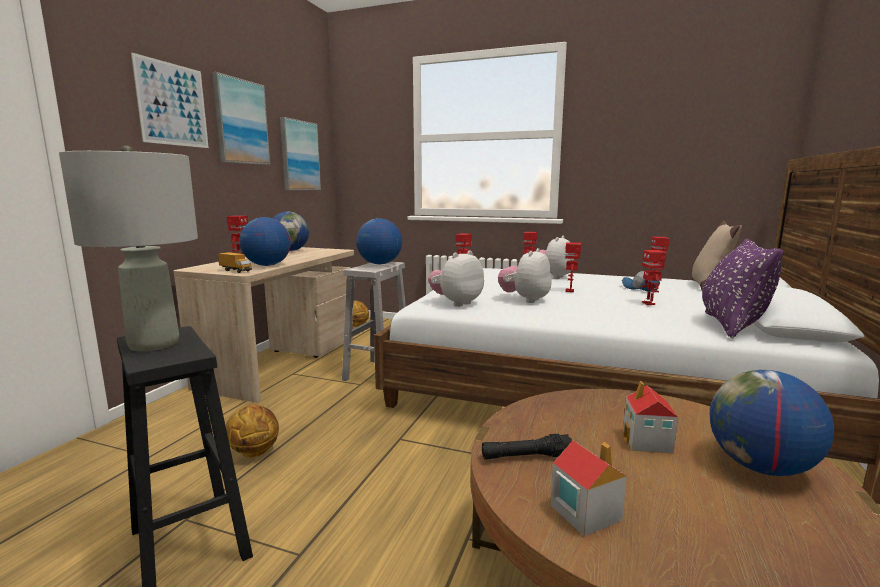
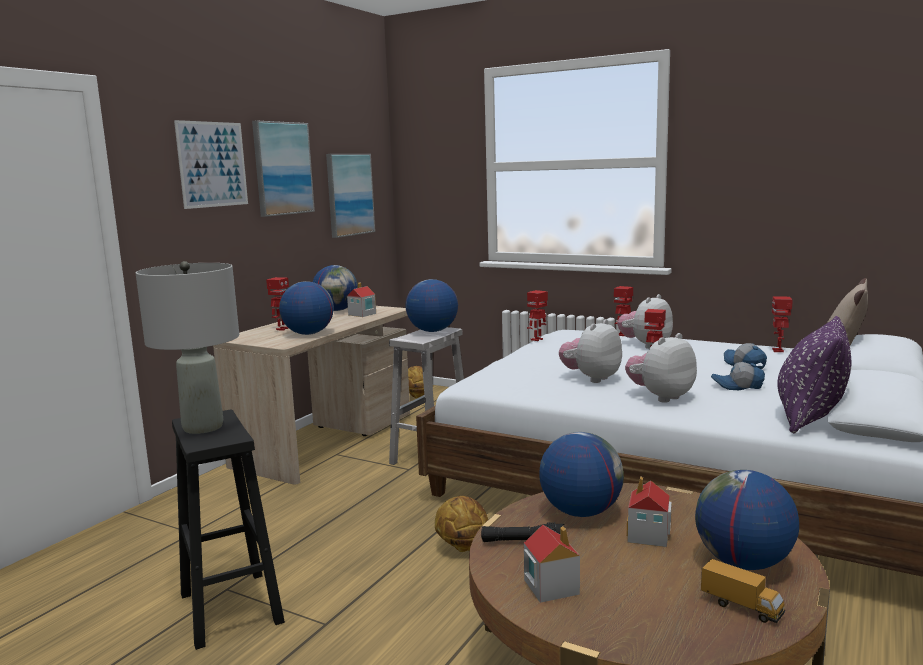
camera: 10 degrees right, 0 degrees up
toy truck [218,252,252,273] -> toy truck moved to [701,559,785,623]
basketball [225,405,279,458] -> basketball moved to [435,496,488,552]
plush toy [428,250,484,307] -> plush toy moved to [625,333,697,403]
toy robot [641,250,667,305] -> cap [711,362,765,390]
none -> toy house [347,283,376,317]
none -> globe [539,432,624,517]

